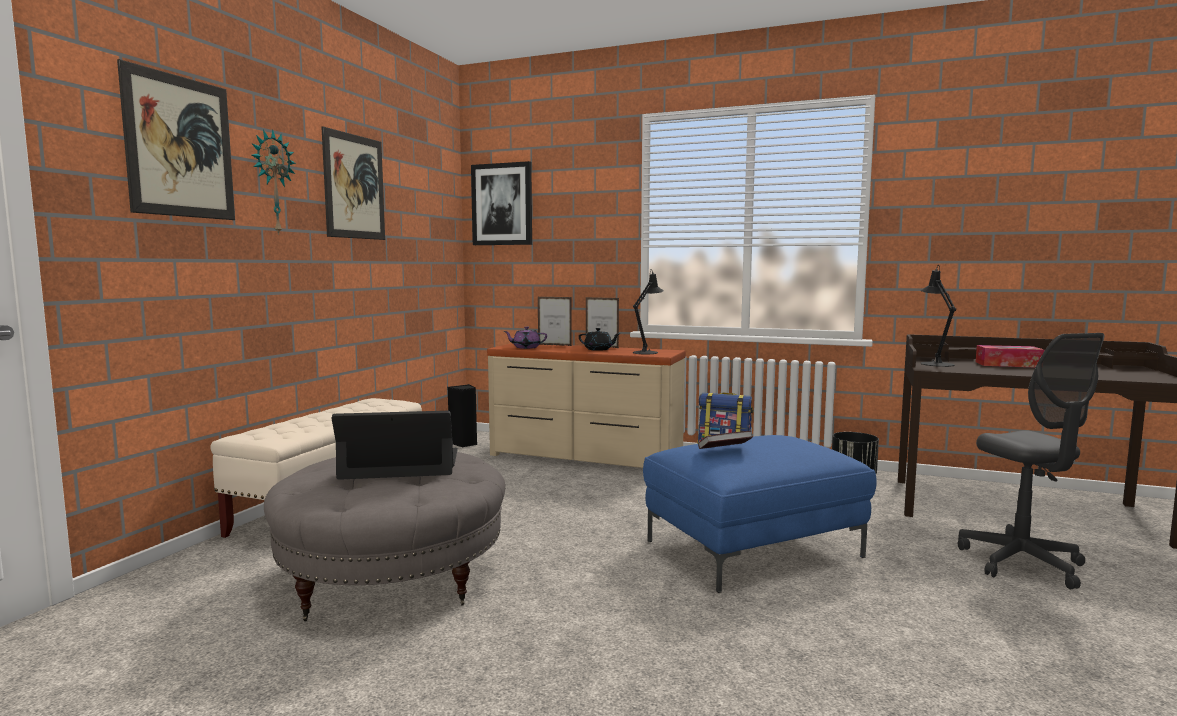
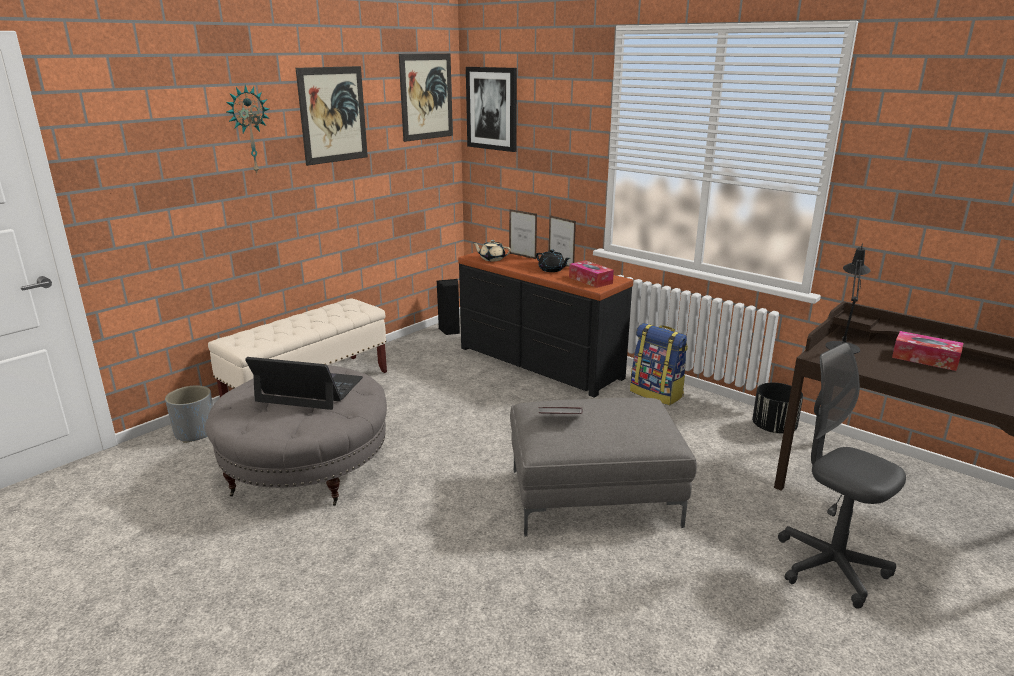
camera: 20 degrees right, 15 degrees up
picture [117,59,235,220] -> picture moved to [399,53,453,142]
beige dresser [487,343,686,468] -> black dresser [458,249,633,397]
purple teapot [503,327,547,349] -> beige teapot [472,240,511,261]
black table lamp [633,269,664,354] -> tissue box [569,260,614,288]
blue ottoman [643,435,877,593] -> grey ottoman [510,398,697,536]
grey office chair [958,333,1105,589] -> grey office chair turned 135 degrees clockwise [778,343,906,608]
none -> grey planter [165,385,213,443]

